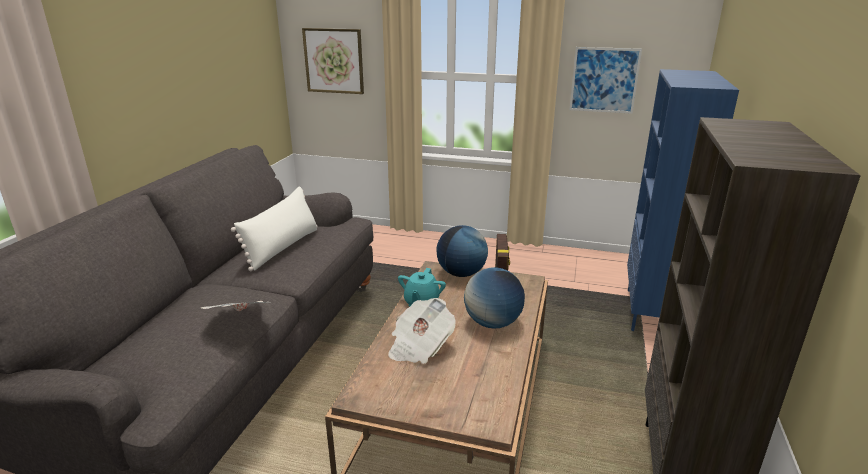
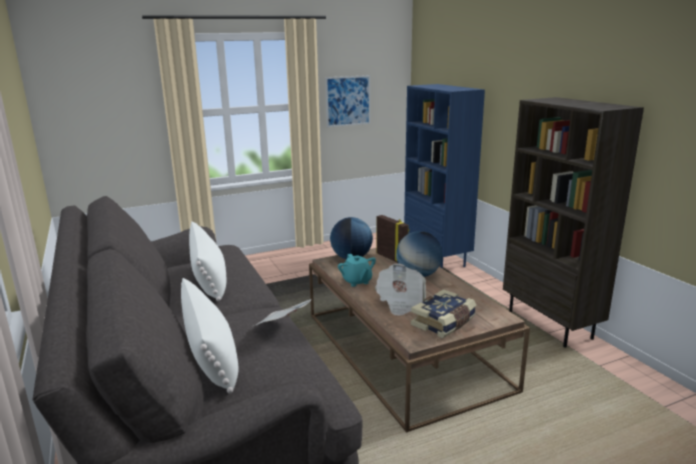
camera: 40 degrees left, 5 degrees down
picture [302,28,364,94] -> none
none -> white pillow [181,278,239,394]
none -> book [411,289,476,338]

